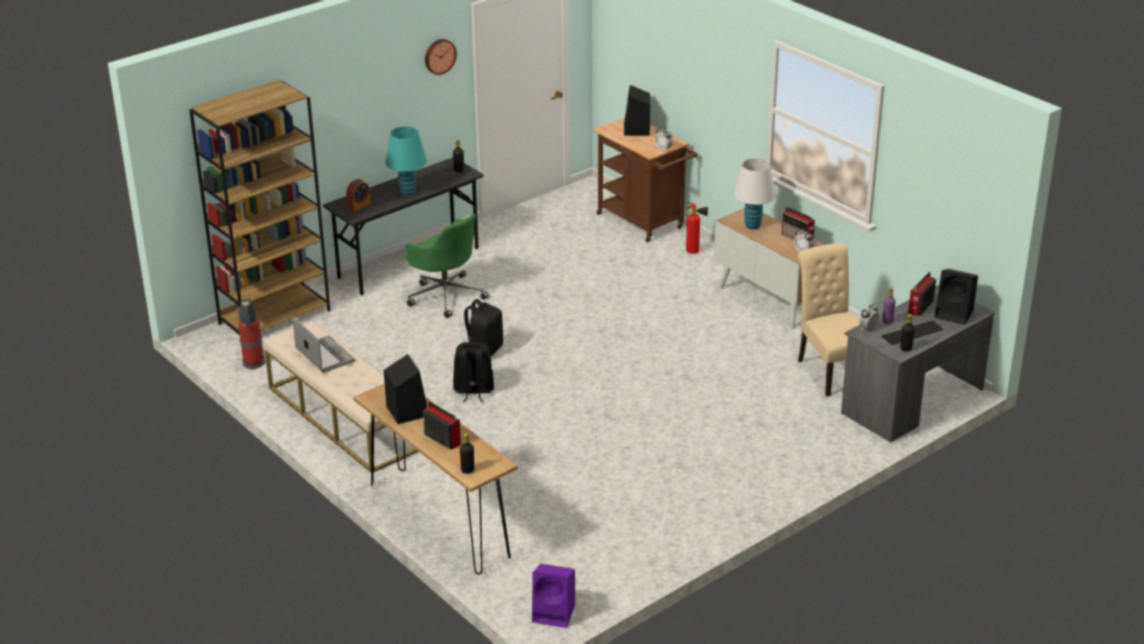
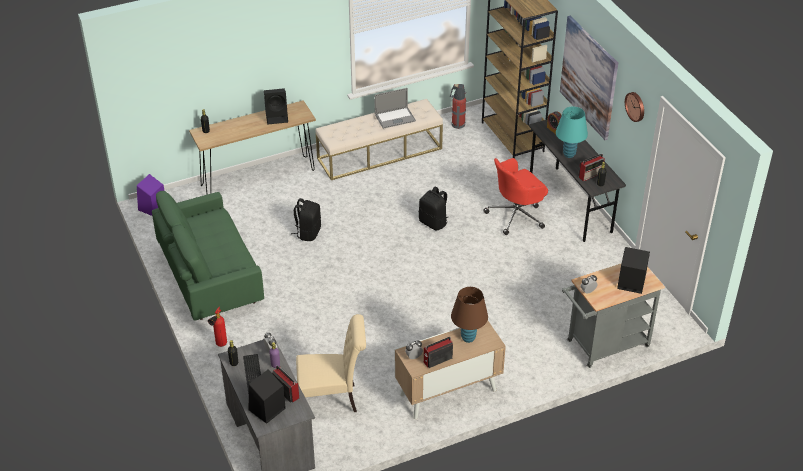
camera: 105 degrees right, 10 degrees up
green office chair [405,214,489,318] -> red office chair [483,158,548,235]
radio [423,402,461,449] -> radio moved to [578,154,605,181]
black backpack [453,342,494,402] -> black backpack moved to [291,198,321,241]
brown cart [593,117,698,243] -> grey cart [562,263,665,368]
fire extinguisher [686,203,708,254] -> fire extinguisher moved to [208,307,227,347]
white table lamp [733,158,776,229] -> brown table lamp [451,287,488,343]
none -> green sofa [152,191,264,321]
none -> picture [560,16,618,140]

